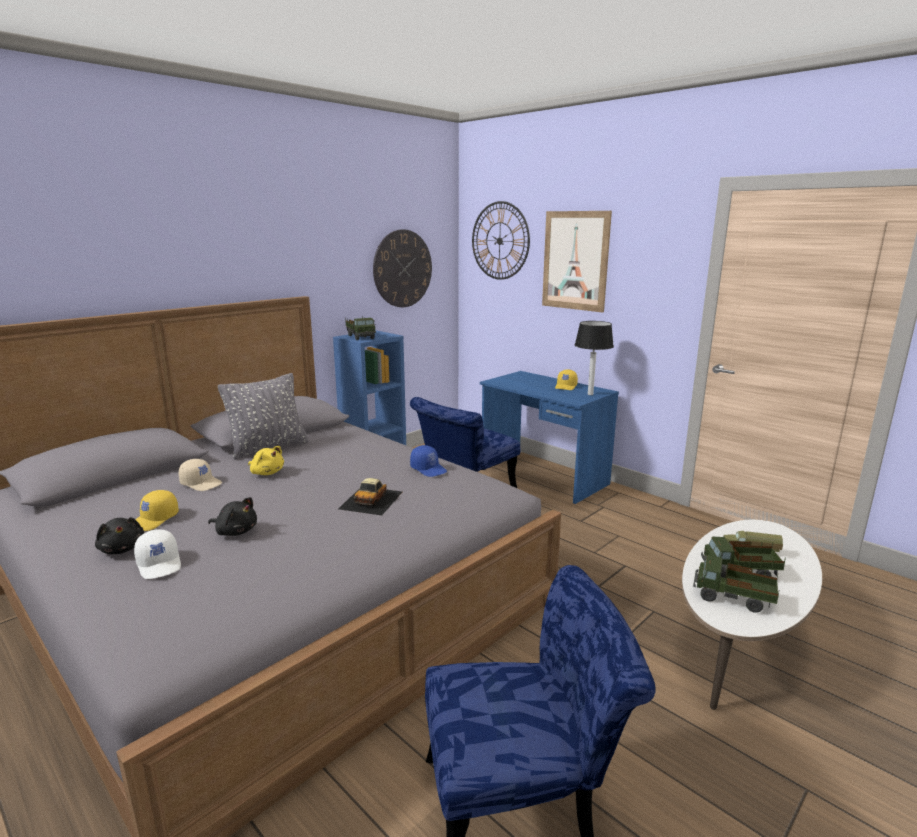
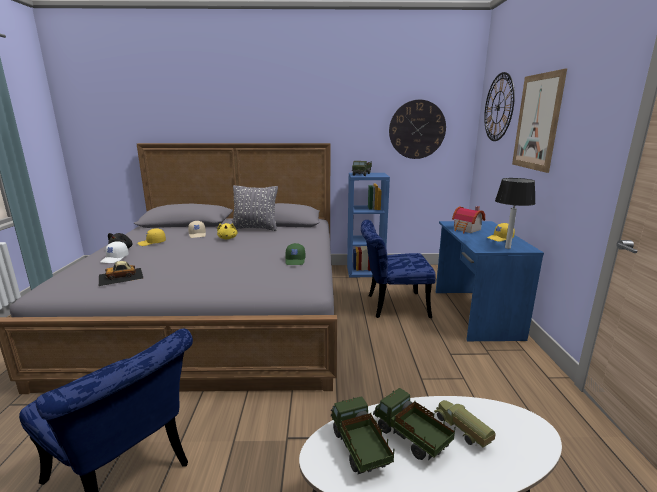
camera: 45 degrees right, 0 degrees up
black plush toy [208,497,257,536] -> none
toy car [338,478,402,515] -> toy car moved to [99,261,144,286]
blue cap [410,445,447,477] -> green cap [285,243,305,265]
none -> toy house [452,206,485,233]

